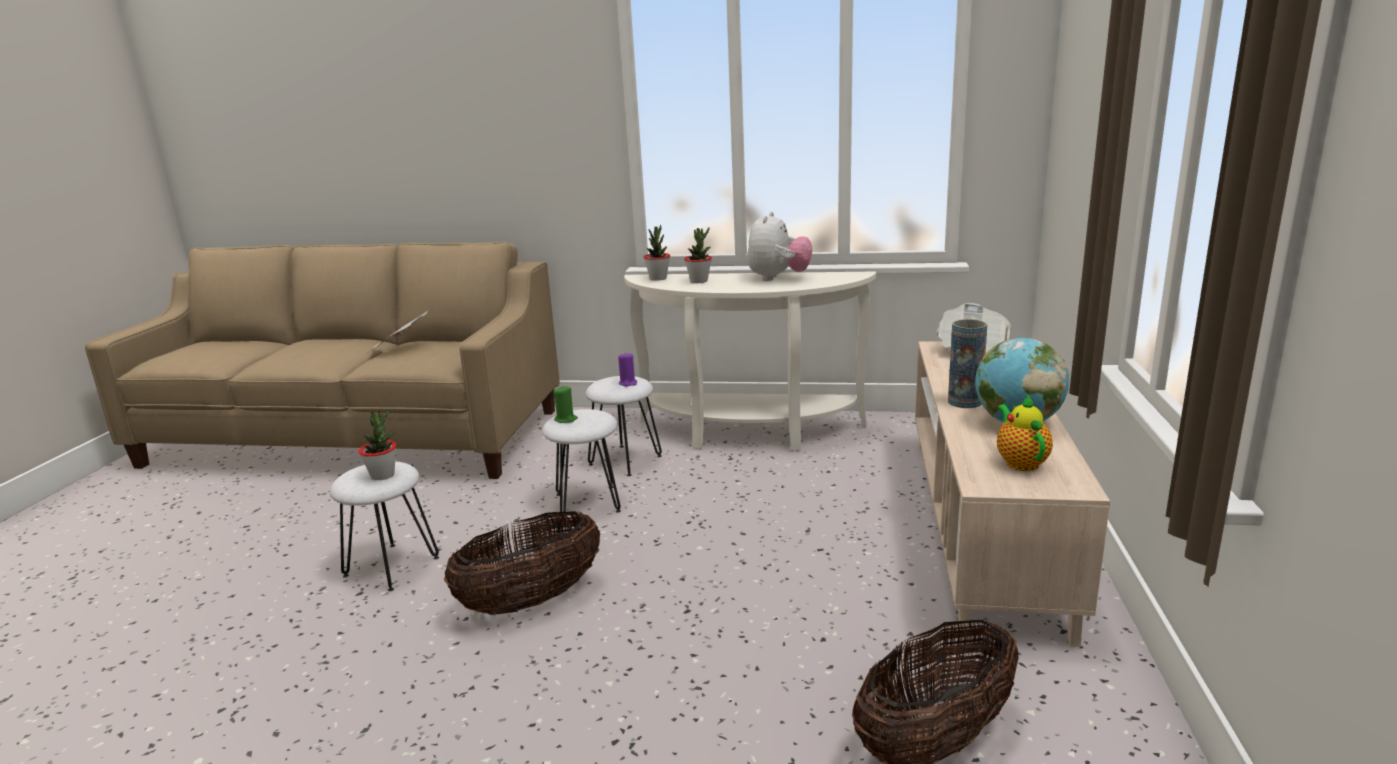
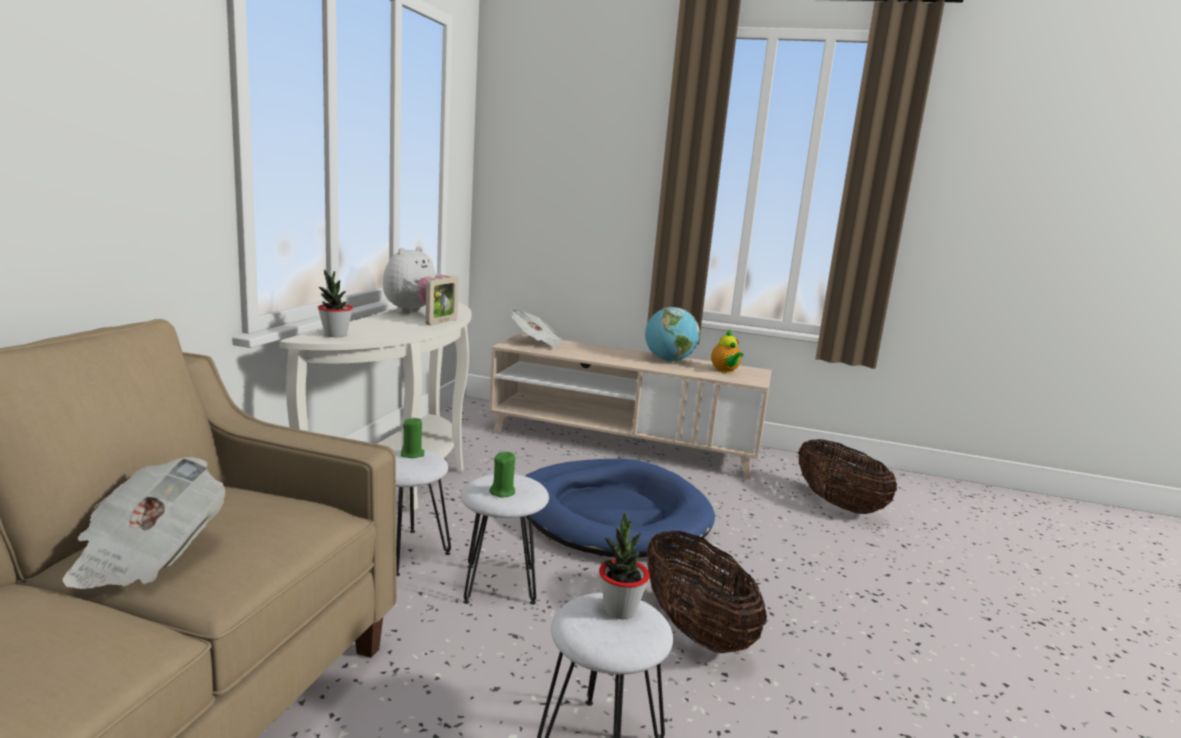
camera: 85 degrees left, 5 degrees down
purple candle [618,352,637,387] -> green candle [400,417,425,458]
potted plant [684,227,712,283] -> none
plush toy [747,212,812,281] -> plush toy turned 90 degrees clockwise [383,247,447,314]
vase [948,319,987,408] -> none
teapot [997,395,1053,471] -> teapot turned 105 degrees counterclockwise [711,330,743,373]
none -> picture frame [425,276,459,326]
none -> blue dog bed [525,459,715,558]

